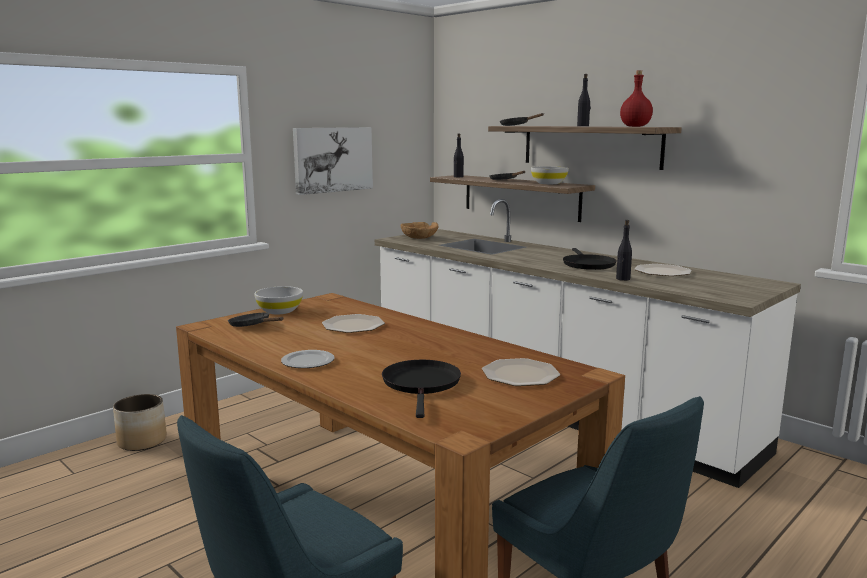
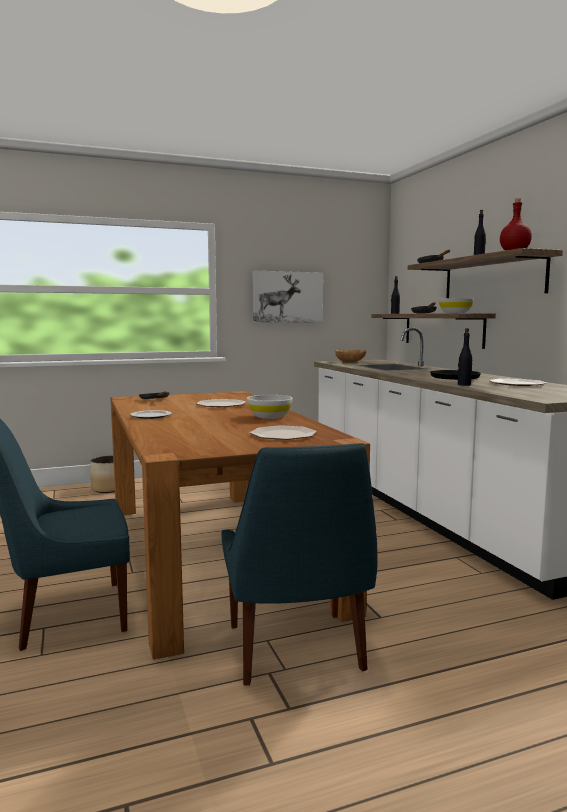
camera: 25 degrees right, 5 degrees down
white bowl [254,286,303,314] -> white bowl moved to [247,395,293,419]
black frying pan [382,360,461,418] -> none

